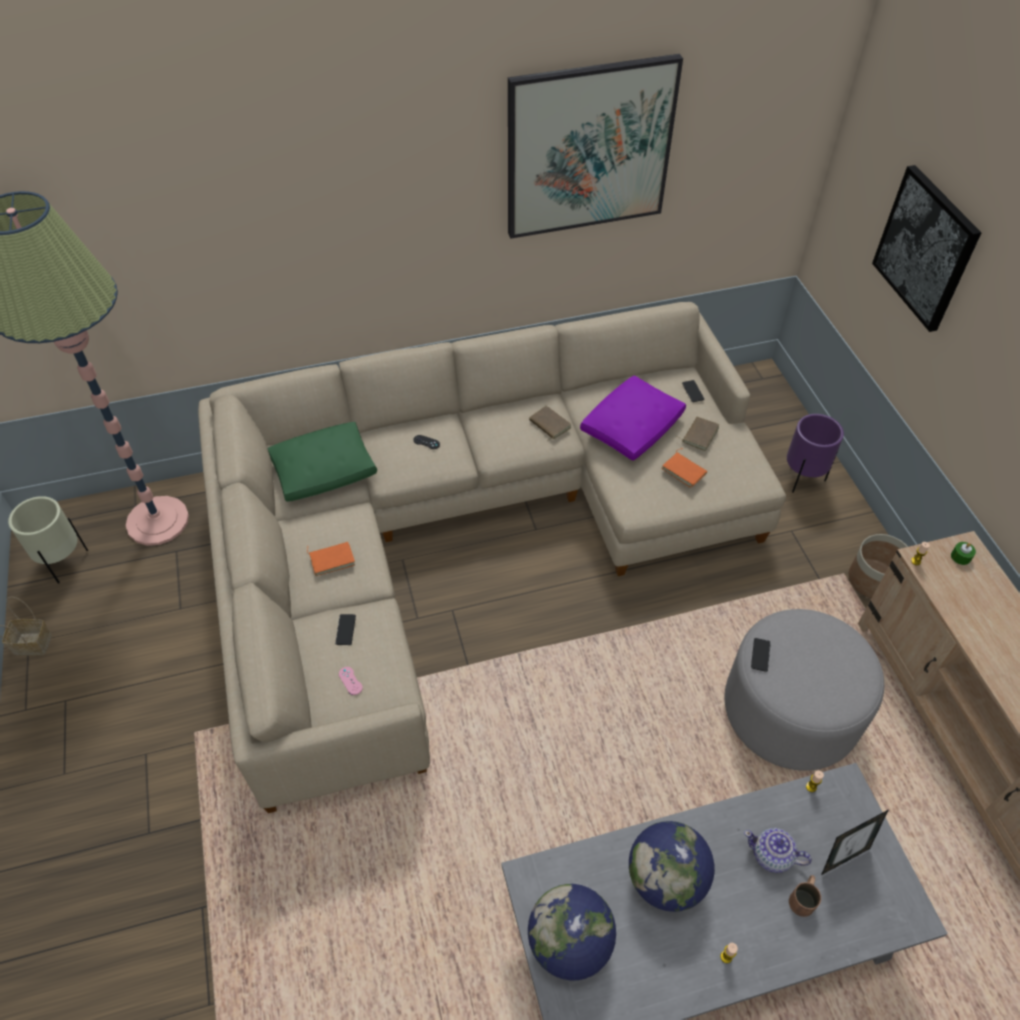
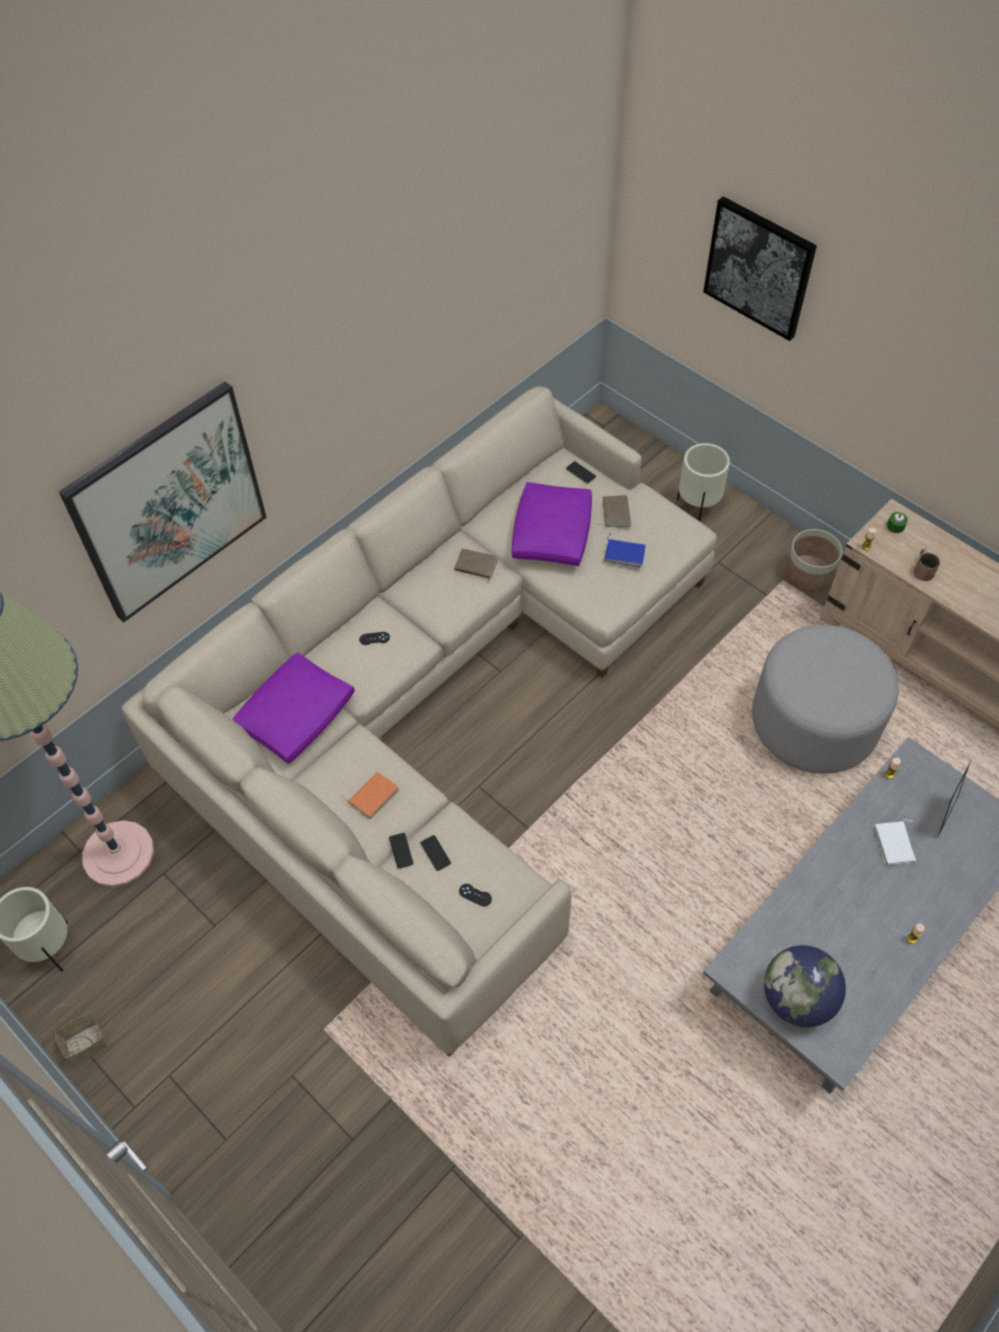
camera: 30 degrees left, 5 degrees up
green pillow [267,422,377,502] -> purple pillow [232,652,355,764]
pink game controller [339,667,363,695] -> black game controller [459,884,492,906]
picture [508,54,683,239] -> picture moved to [59,382,267,623]
globe [629,821,715,912] -> none
orange book [662,448,707,488] -> blue book [604,533,646,567]
teapot [744,828,812,873] -> white book [874,819,916,865]
phone [751,638,771,672] -> phone moved to [389,833,414,869]
purple planter [787,414,844,493] -> beige planter [677,443,730,521]
brown mug [789,875,821,917] -> brown mug moved to [914,549,940,581]

